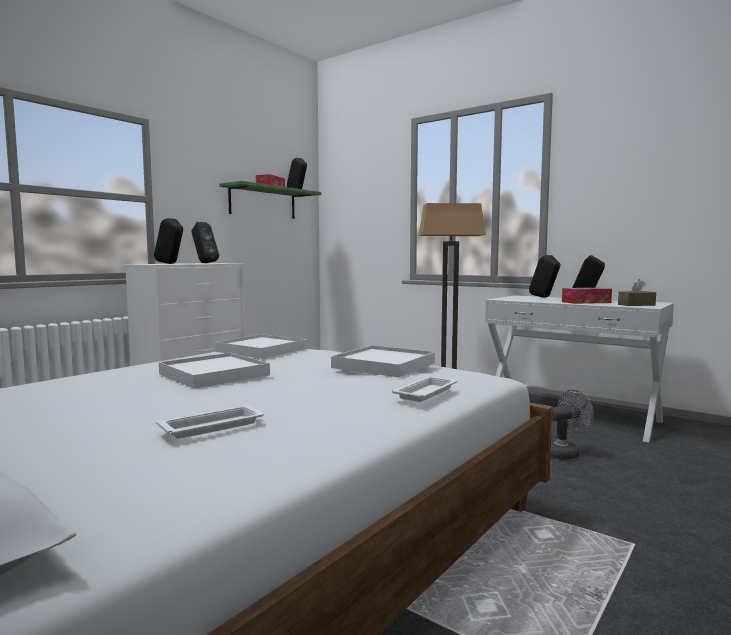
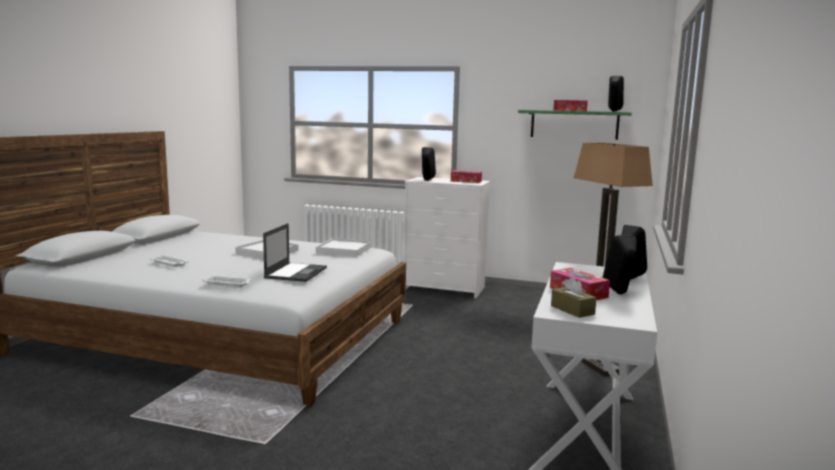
camera: 70 degrees right, 5 degrees up
black speaker [191,222,219,263] -> tissue box [451,170,482,183]
white tray [331,345,435,377] -> laptop [263,223,327,282]
grey fan [550,390,594,460] -> none

